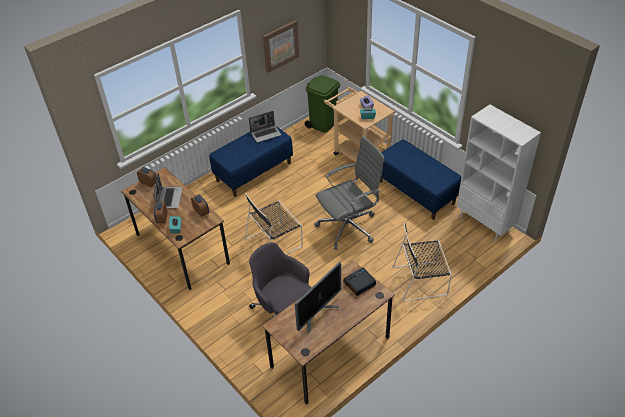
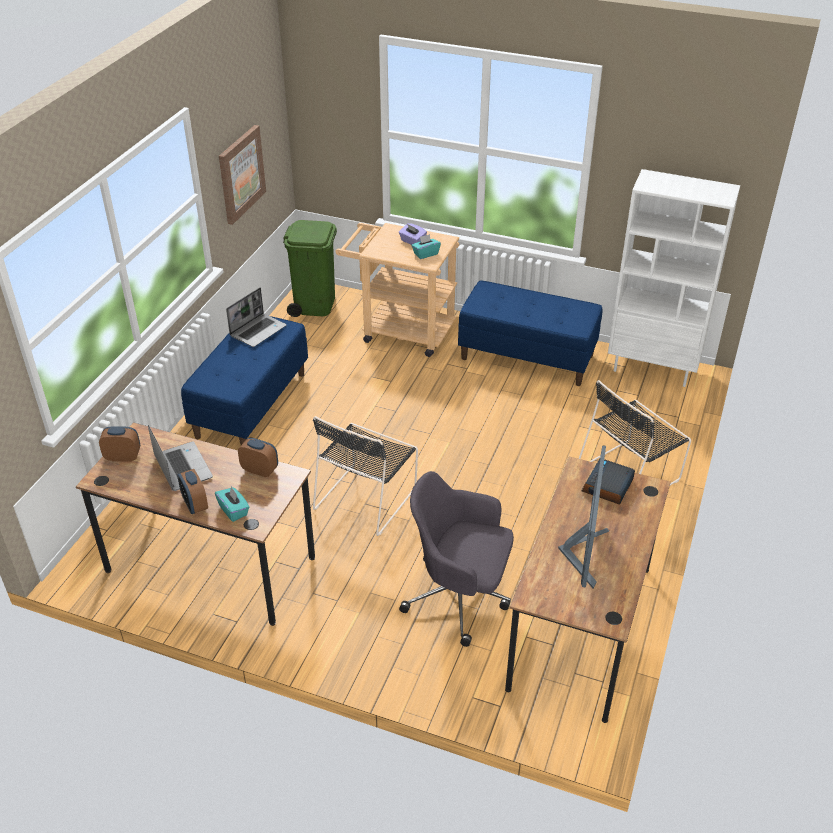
camera: 30 degrees left, 5 degrees down
grey office chair [314,136,385,250] -> none

